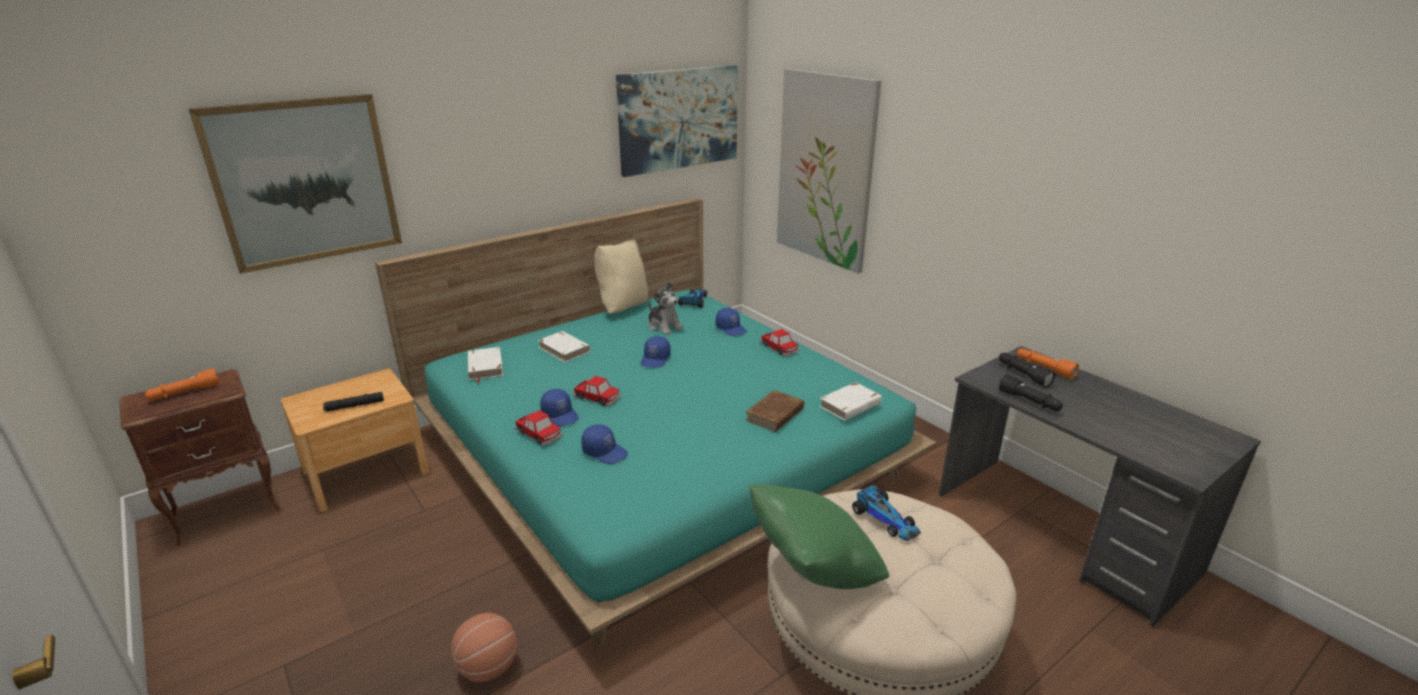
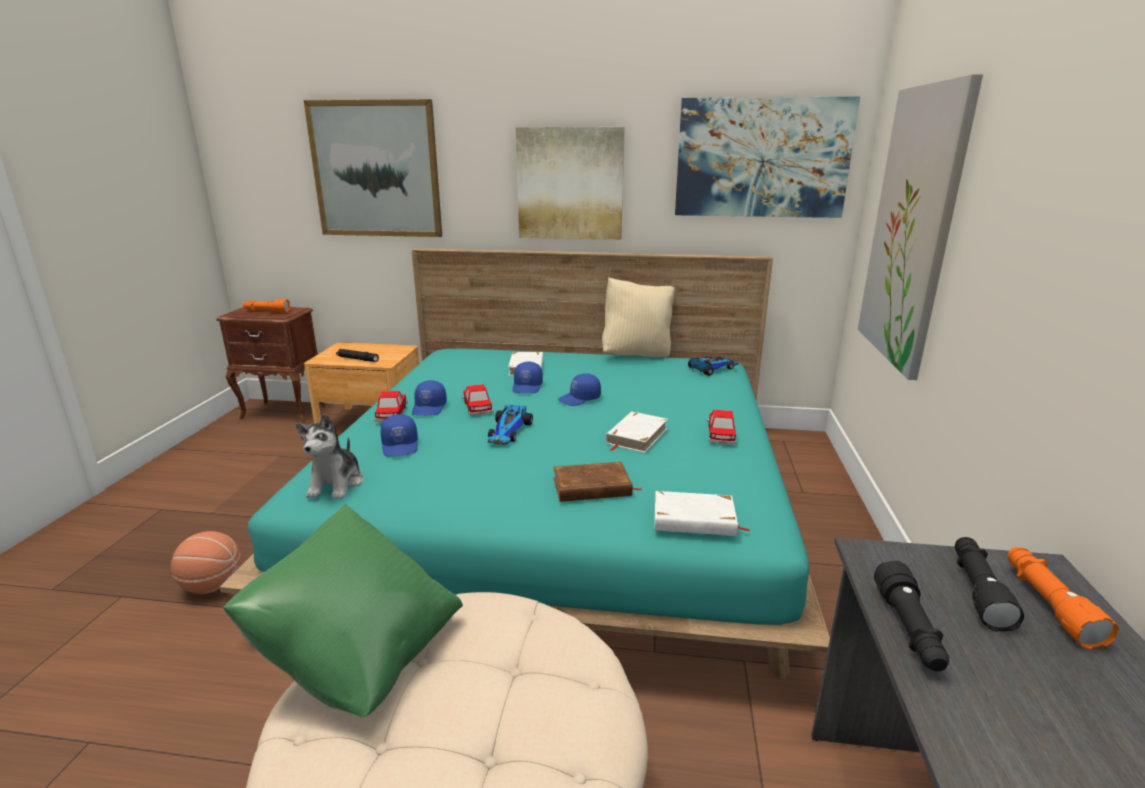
camera: 45 degrees right, 5 degrees down
white book [468,347,503,383] -> white book moved to [606,411,668,453]
plush toy [648,282,683,335] -> plush toy moved to [296,414,363,499]
blue cap [715,308,747,336] -> blue cap moved to [513,361,543,393]
toy car [852,485,921,541] -> toy car moved to [488,404,533,445]
none -> picture [516,127,625,240]

